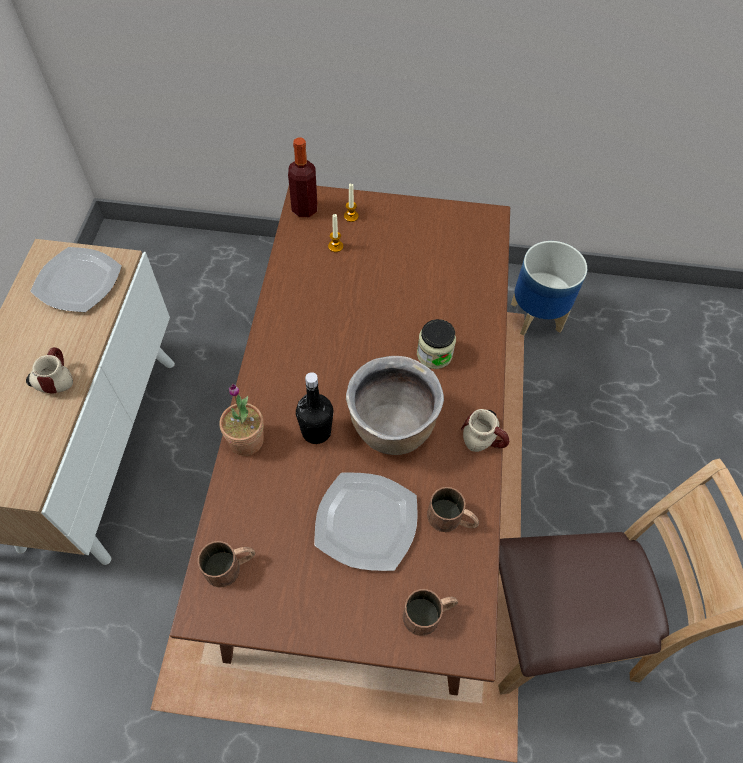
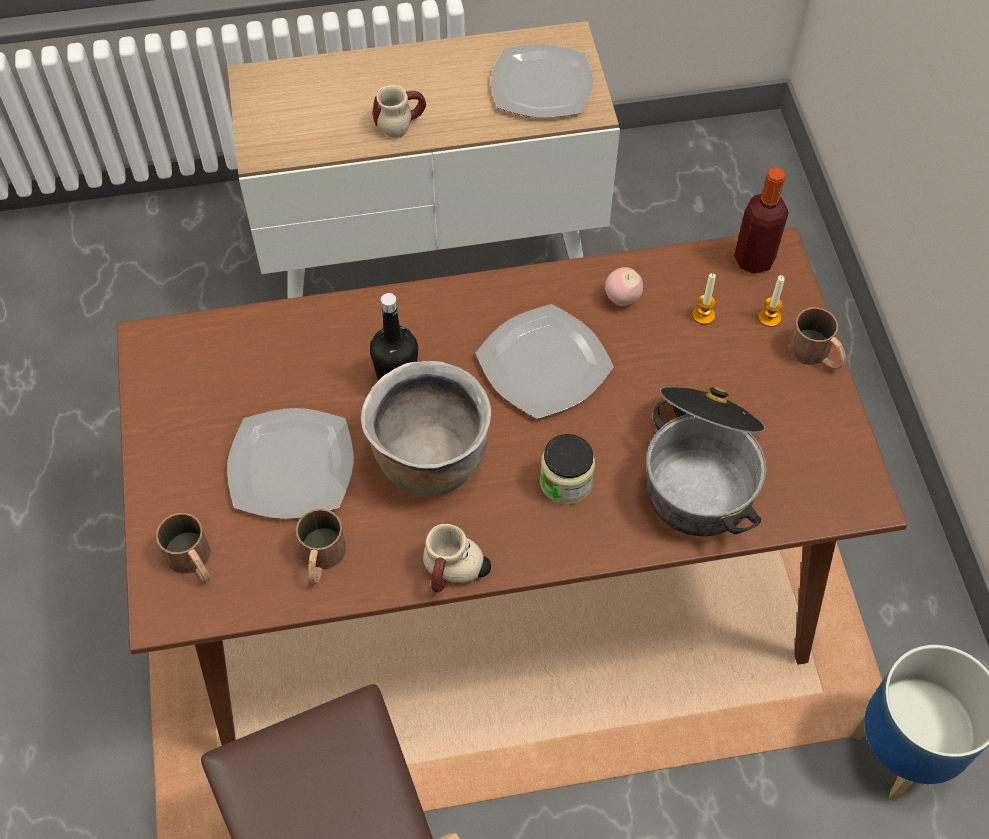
camera: 75 degrees right, 0 degrees up
brown mug [198,541,255,587] -> brown mug moved to [788,307,846,369]
potted plant [219,384,264,456] -> none
none -> plate [476,304,614,419]
none -> apple [605,267,643,306]
none -> cooking pot [646,386,766,536]

